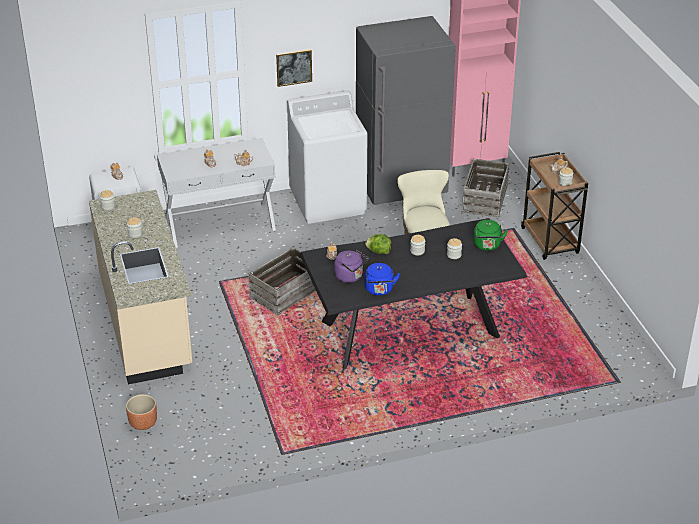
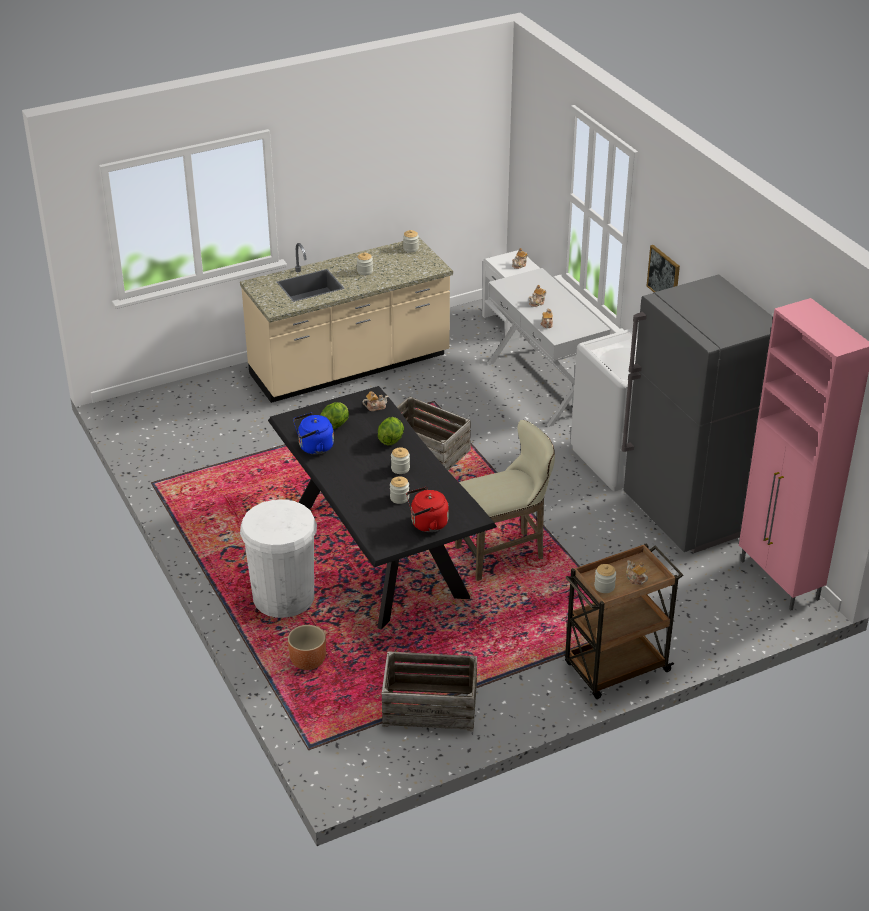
camera: 80 degrees right, 0 degrees up
brown planter [126,394,157,430] -> brown planter moved to [288,625,326,670]
purple kettle [334,250,369,283] -> lettuce [321,402,349,429]
crate [461,159,509,218] -> crate moved to [382,651,477,732]
green kettle [473,220,508,251] -> red kettle [406,487,449,532]
none -> white trash can [240,499,317,618]

